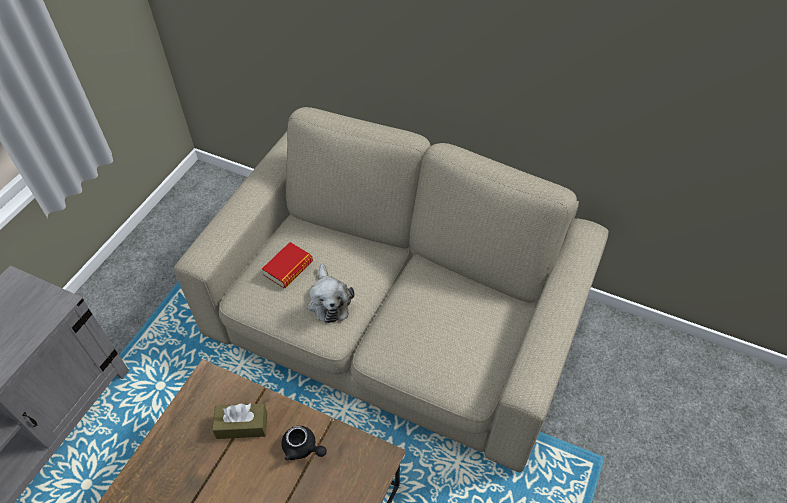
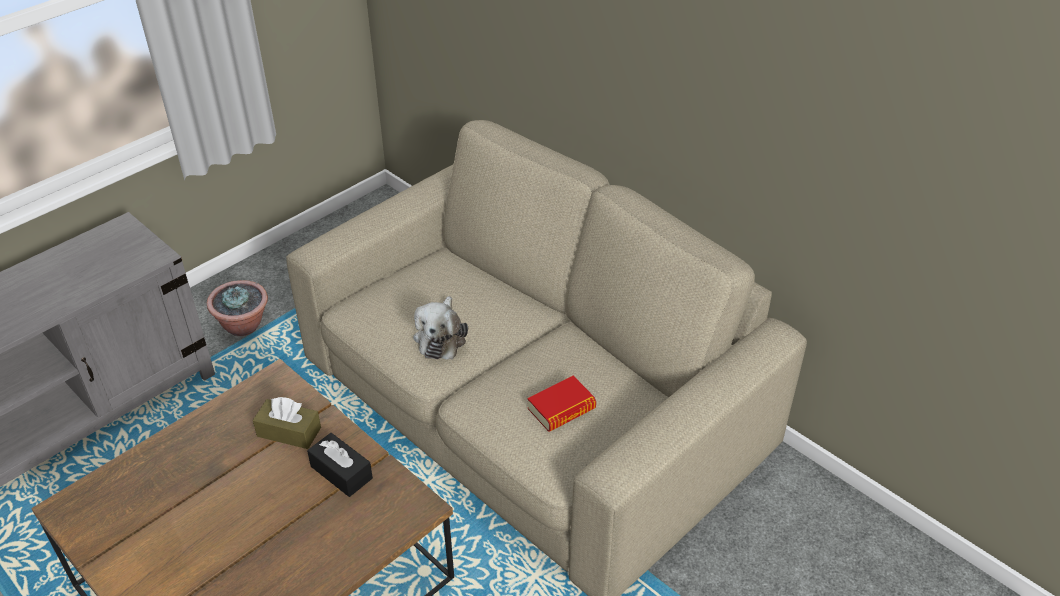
camera: 20 degrees right, 10 degrees down
book [262,242,313,288] -> book moved to [528,376,596,432]
black teapot [282,426,327,461] -> black tissue box [307,433,373,497]
none -> potted plant [207,280,268,336]

